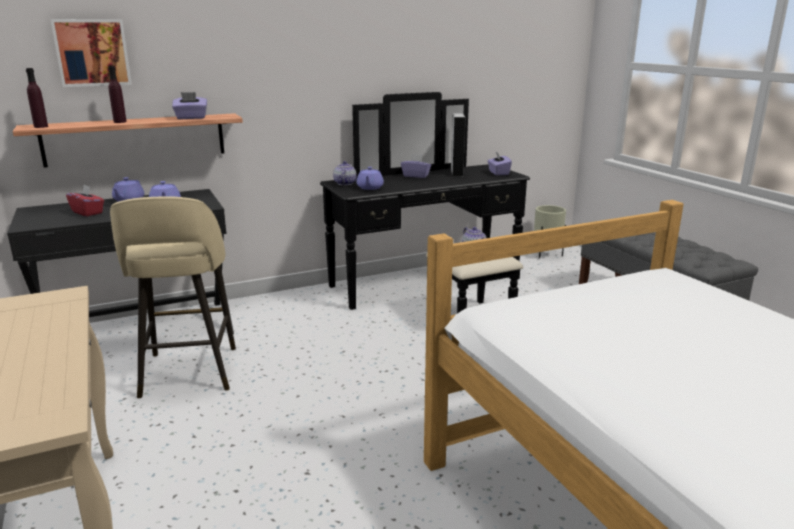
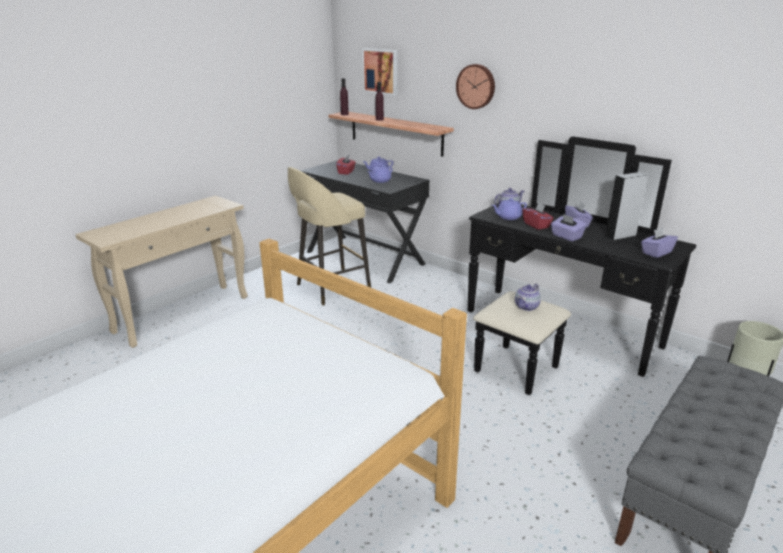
camera: 65 degrees right, 5 degrees up
purple tissue box [172,92,207,119] -> purple tissue box moved to [551,214,587,241]
none -> wall clock [456,64,495,109]
none -> red tissue box [523,202,554,230]

